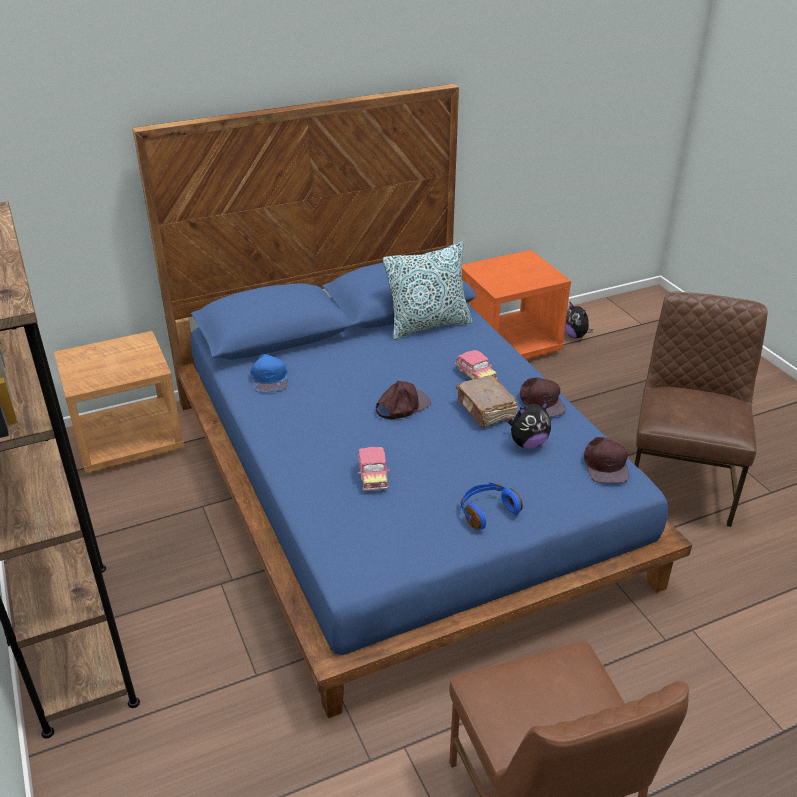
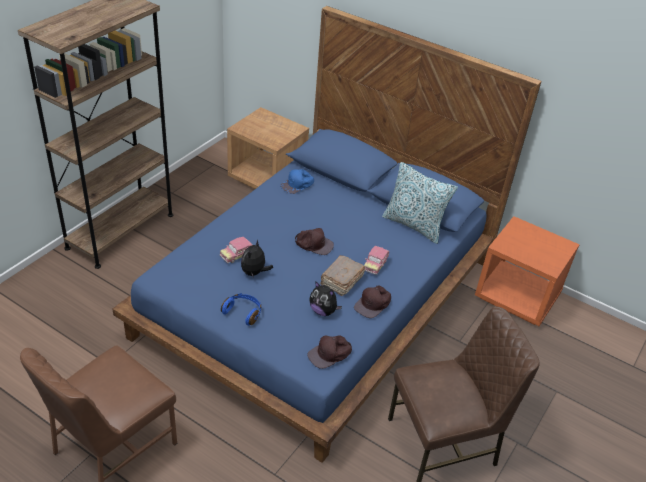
camera: 55 degrees right, 5 degrees up
plush toy [565,302,593,338] -> plush toy moved to [241,240,273,278]

